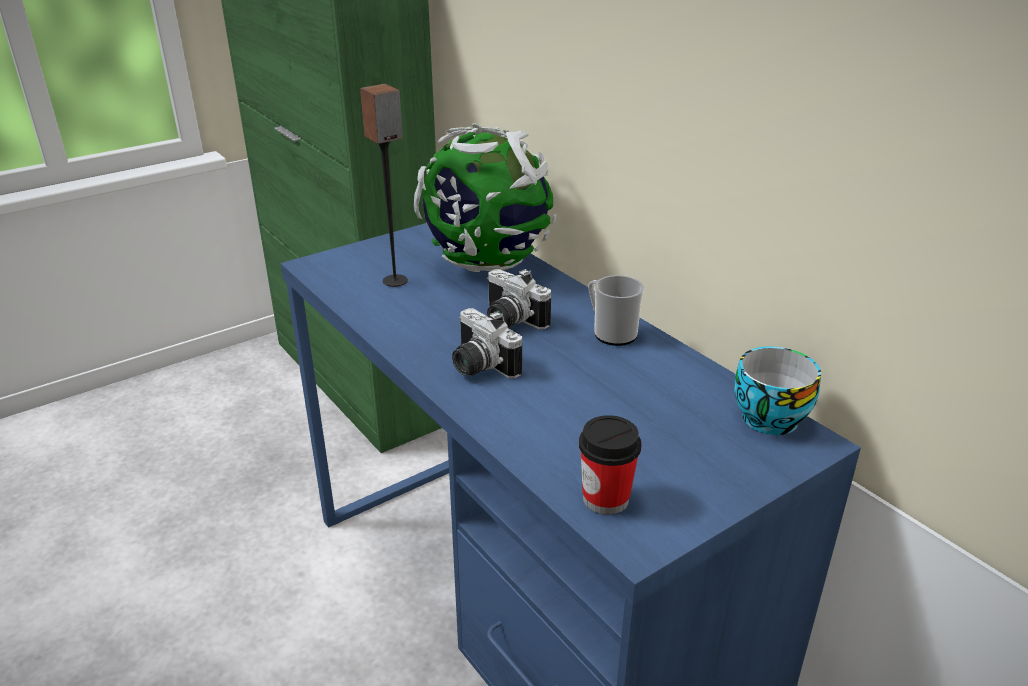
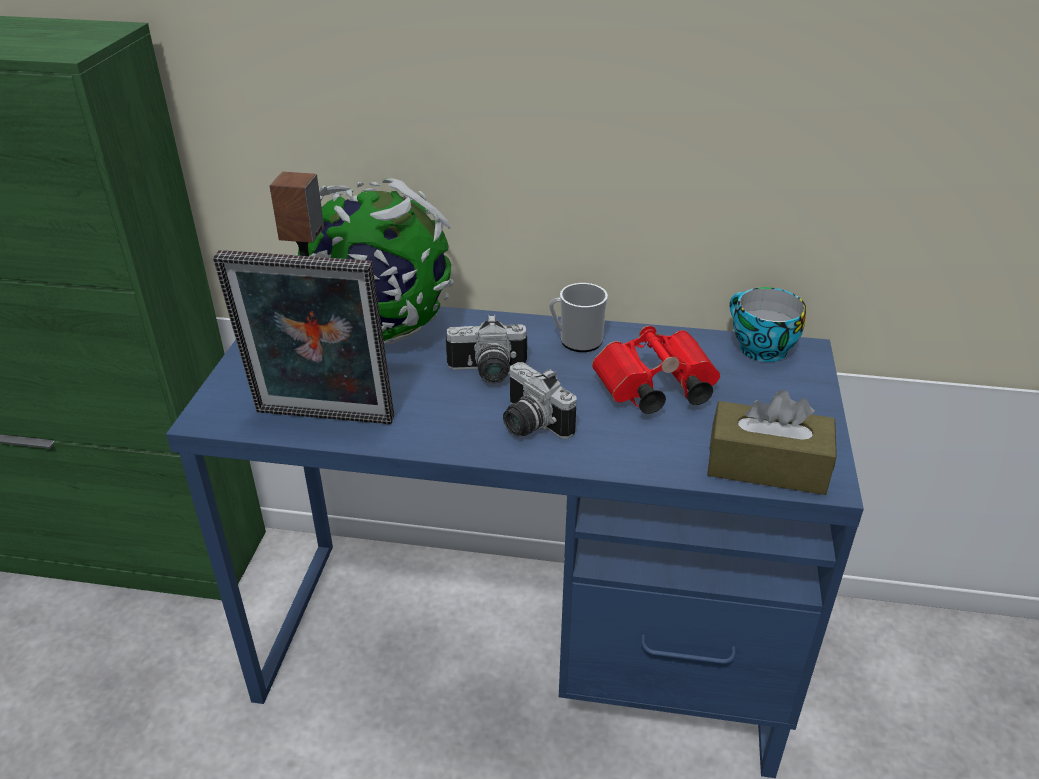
camera: 45 degrees left, 5 degrees up
camera [452,308,522,379] -> camera turned 45 degrees clockwise [503,362,577,439]
cup [579,415,642,515] -> brown tissue box [707,390,837,495]
none -> picture frame [213,250,394,424]
none -> red binoculars [592,326,720,414]

